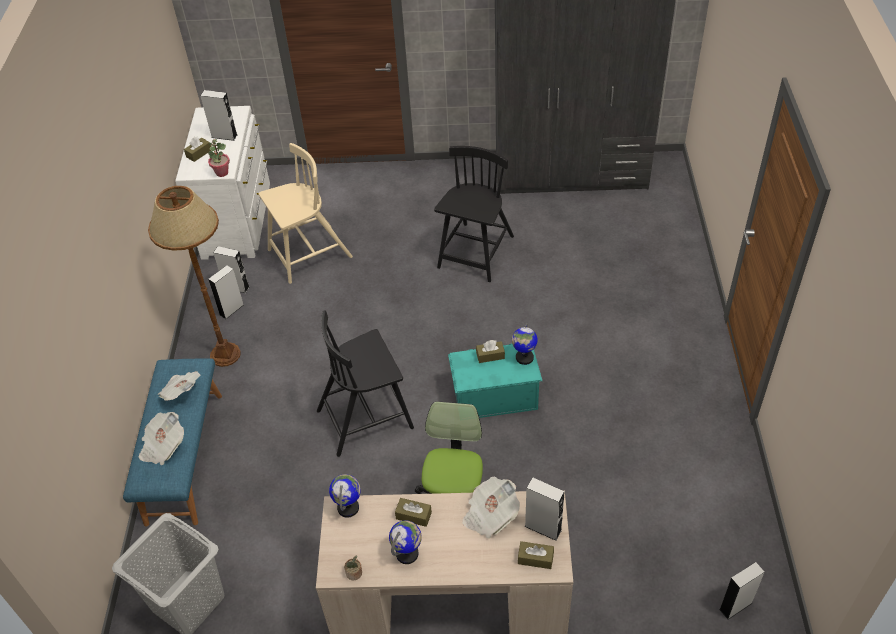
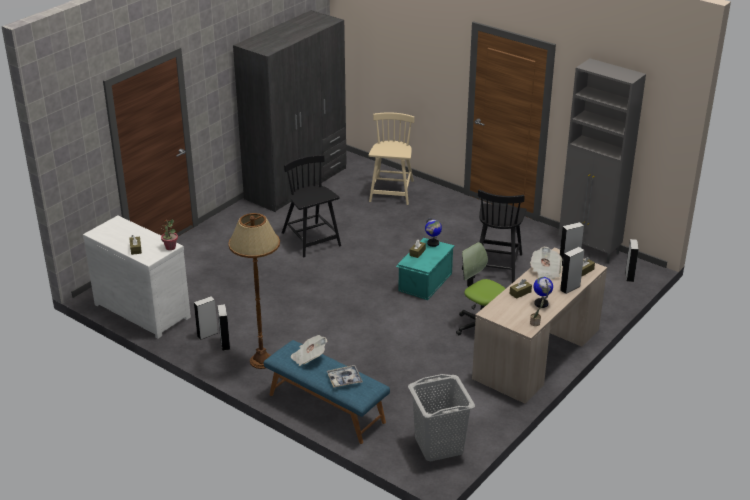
camera: 55 degrees left, 15 degrees down
newspaper [139,412,184,465] -> tray [327,365,363,388]
grey speaker [200,90,237,141] -> grey speaker moved to [560,247,585,294]
beige chair [258,143,353,284] -> beige chair moved to [369,113,414,205]
black chair [317,310,414,457] -> black chair moved to [473,189,527,283]
globe [329,474,361,517] -> none
none -> grey cabinet [559,58,646,264]

